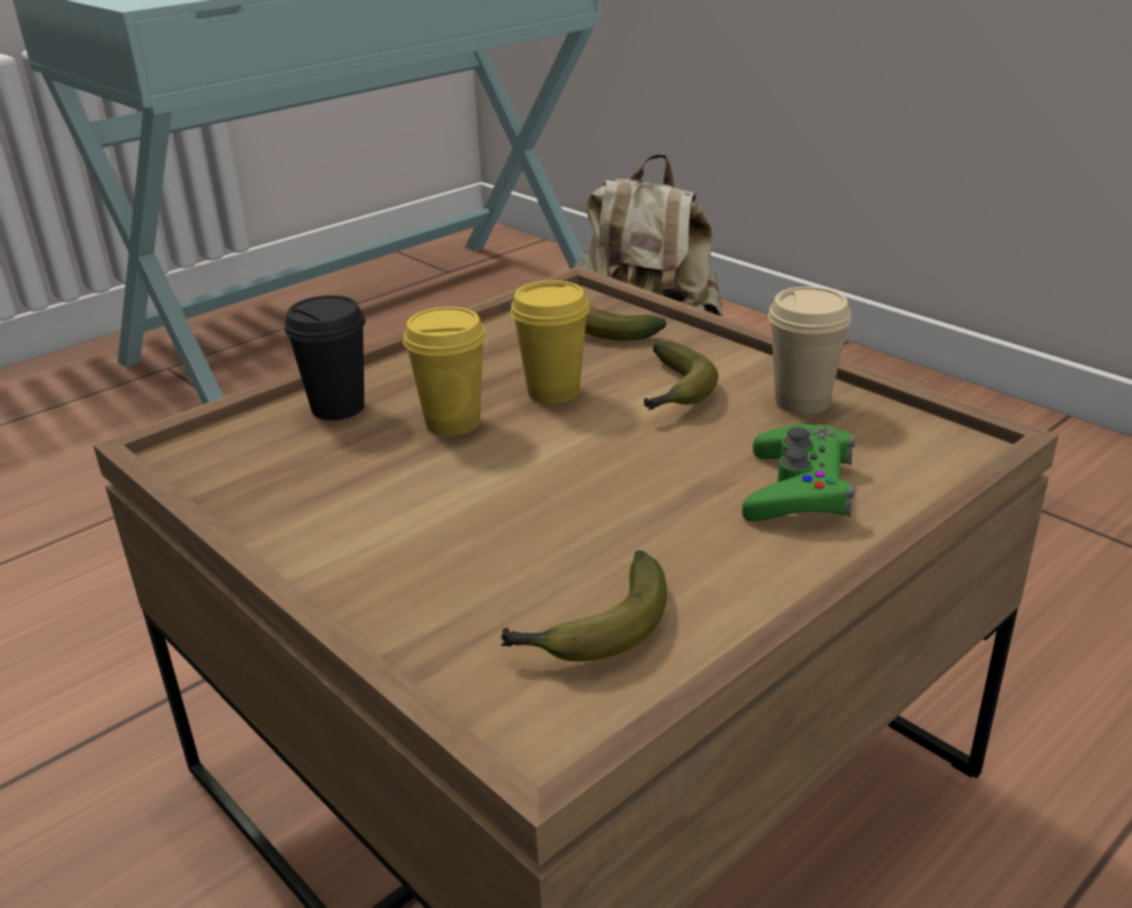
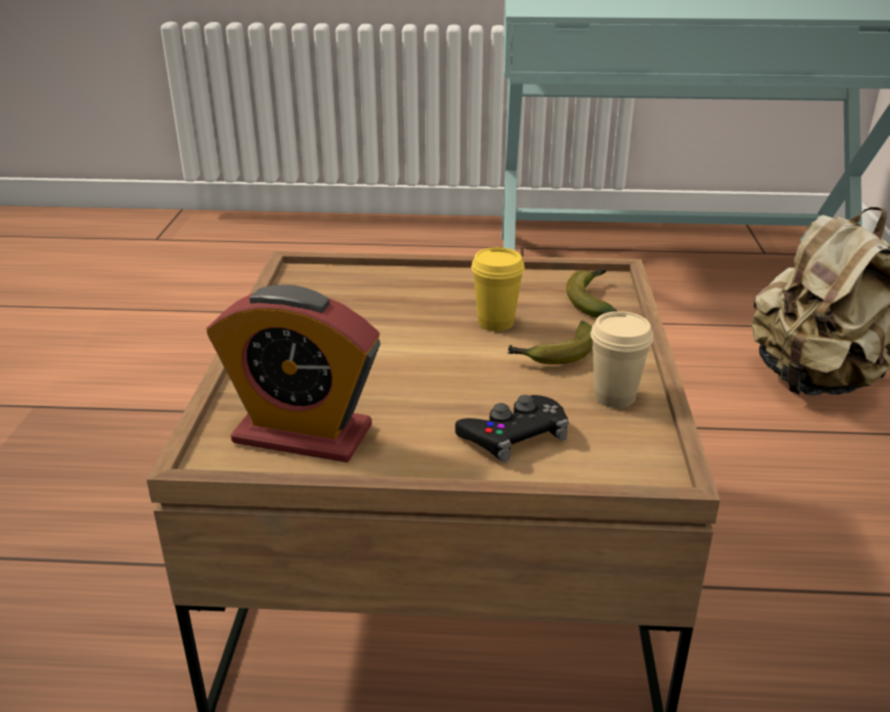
camera: 45 degrees right, 0 degrees up
black cup [284,295,366,420] -> none
yellow cup [403,307,486,436] -> none
banana [501,550,667,661] -> alarm clock [206,285,381,462]
green game controller [742,424,856,521] -> black game controller [455,395,569,462]

